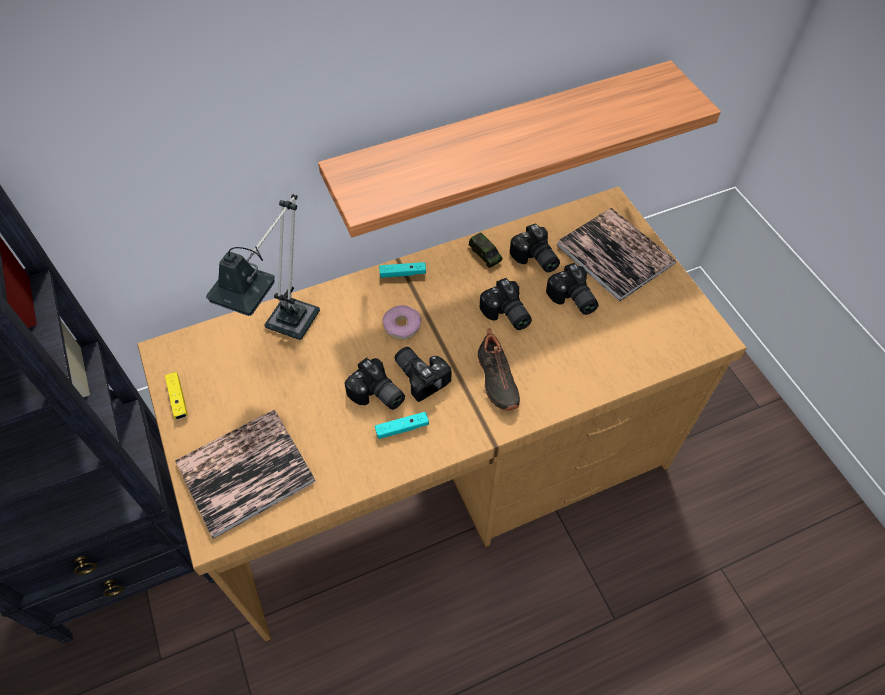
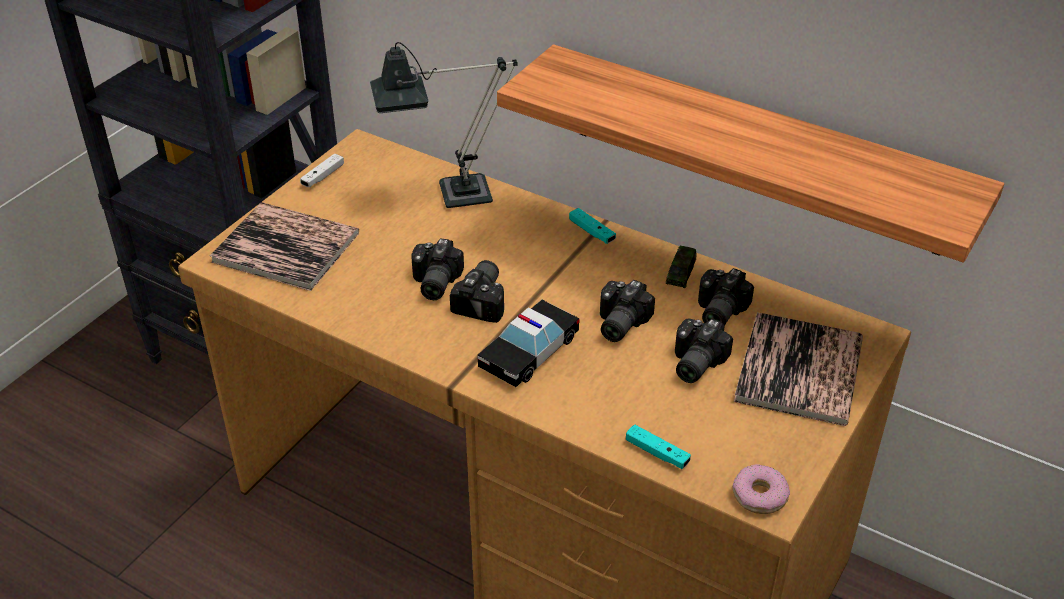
camera: 55 degrees right, 15 degrees down
yellow game controller [165,372,188,419] -> white game controller [300,153,344,187]
turquoise game controller [375,412,429,439] -> turquoise game controller moved to [626,424,691,469]
donut [383,305,421,340] -> donut moved to [732,464,790,514]
black shoe [478,328,520,411] -> toy car [477,300,580,387]

